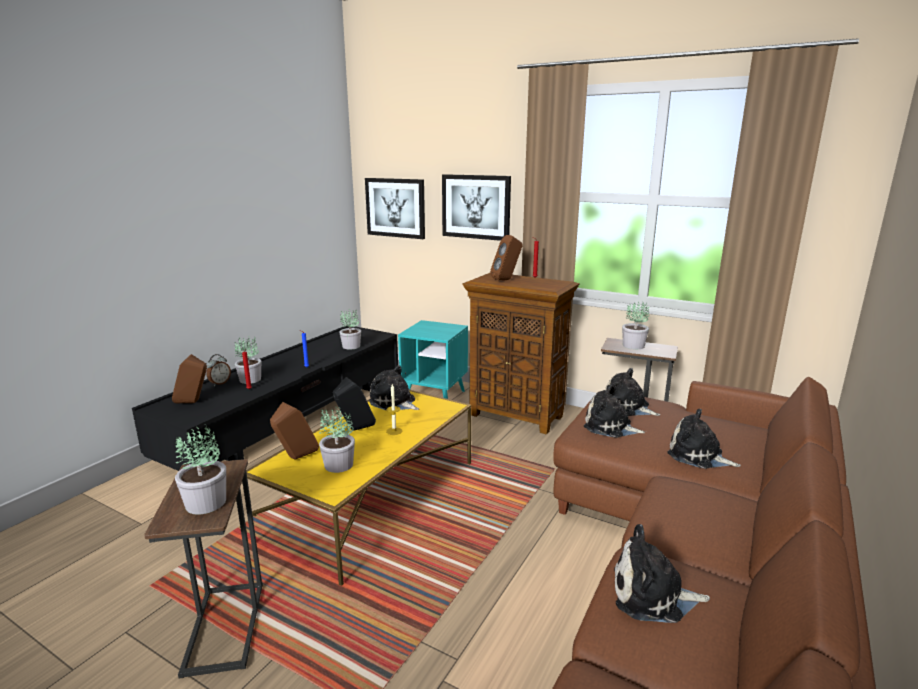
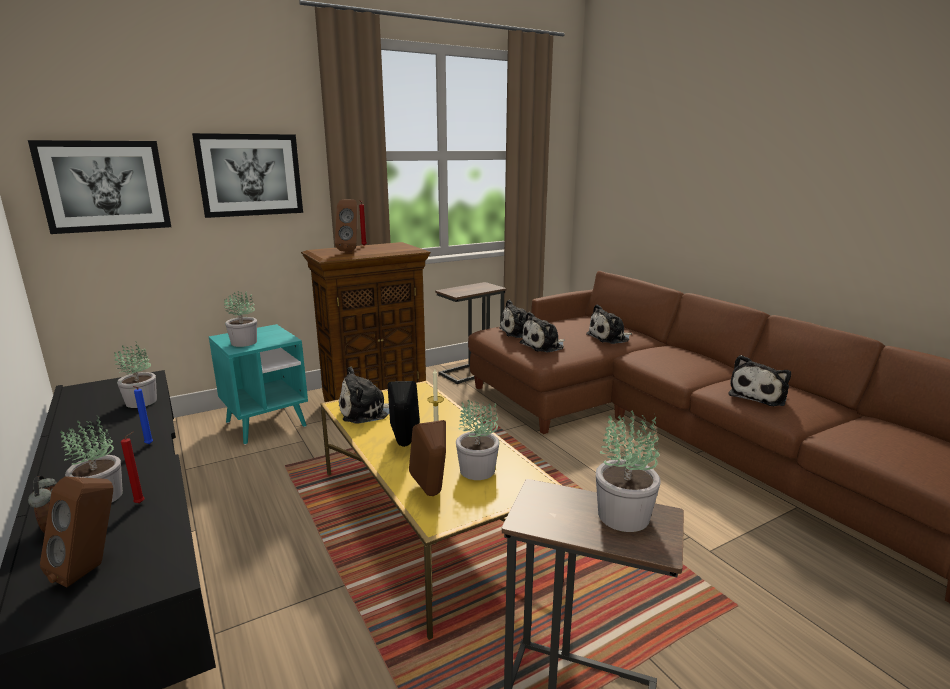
camera: 60 degrees left, 0 degrees up
potted plant [622,302,649,349] -> potted plant moved to [224,291,257,347]

